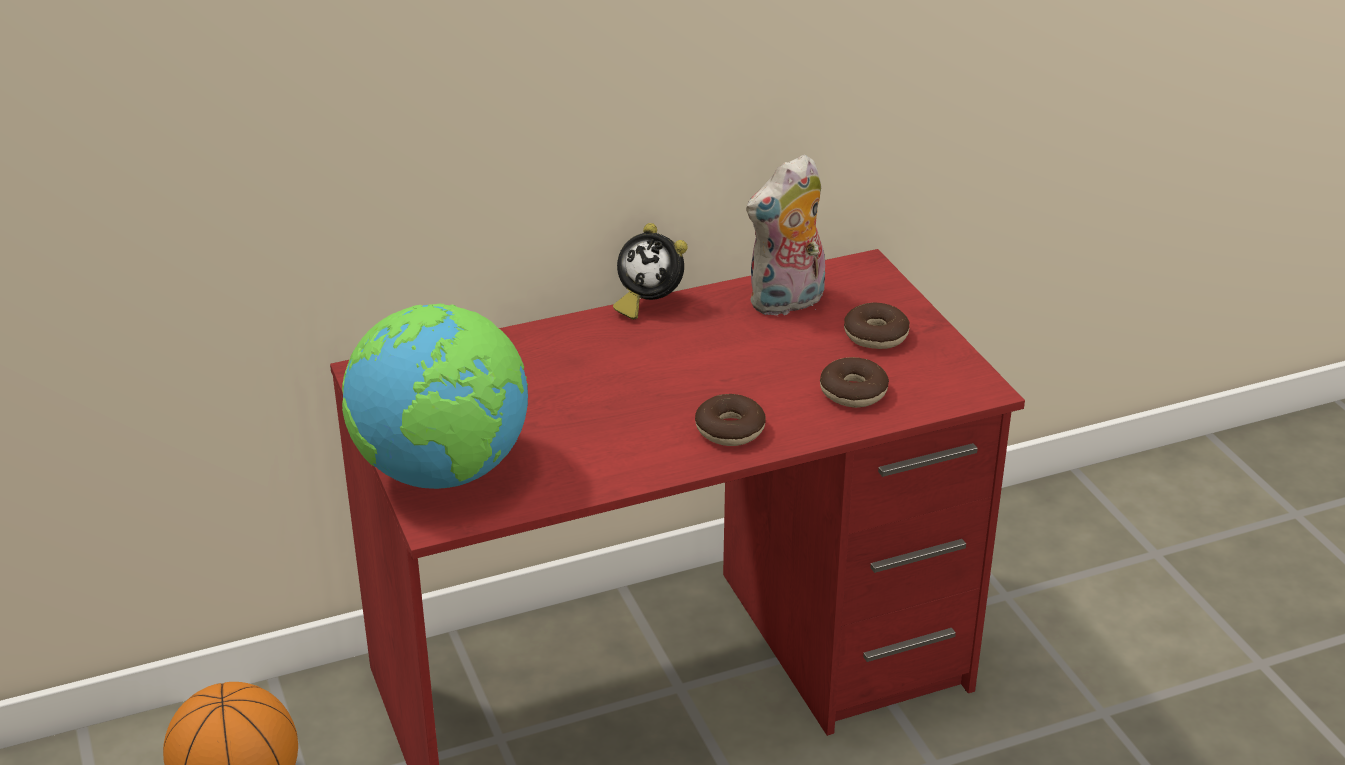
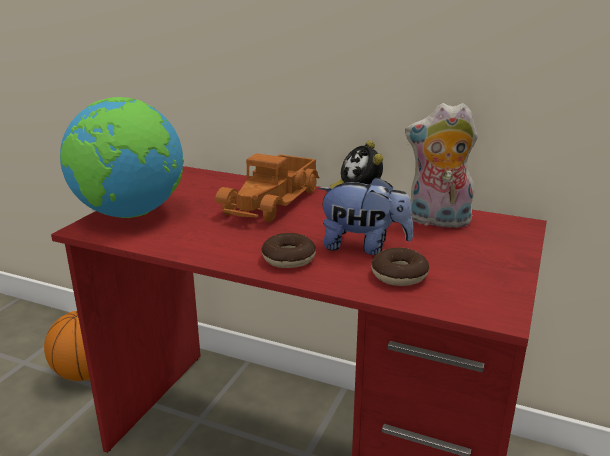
camera: 45 degrees right, 10 degrees down
donut [844,302,910,349] -> none
none -> toy truck [215,153,320,223]
none -> plush toy [318,177,413,255]

